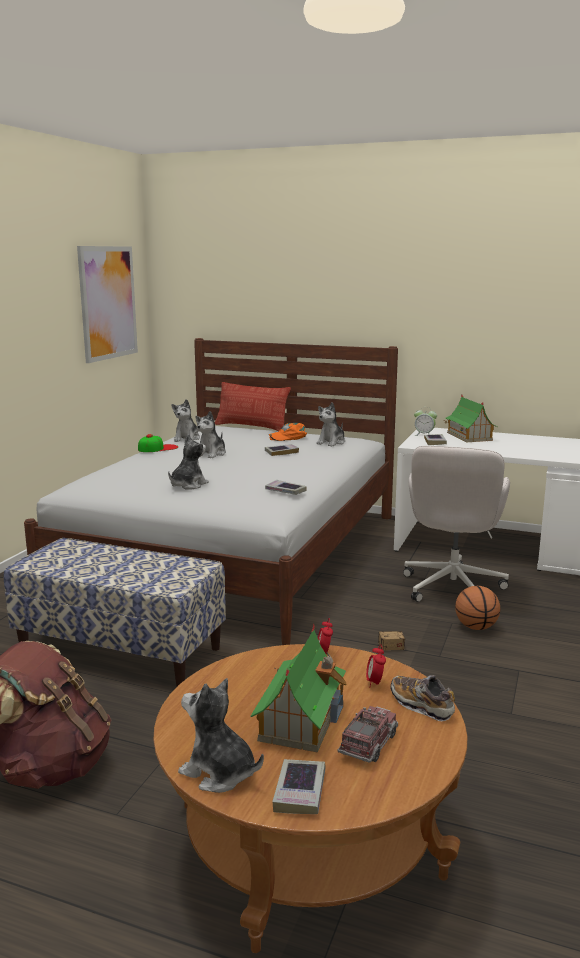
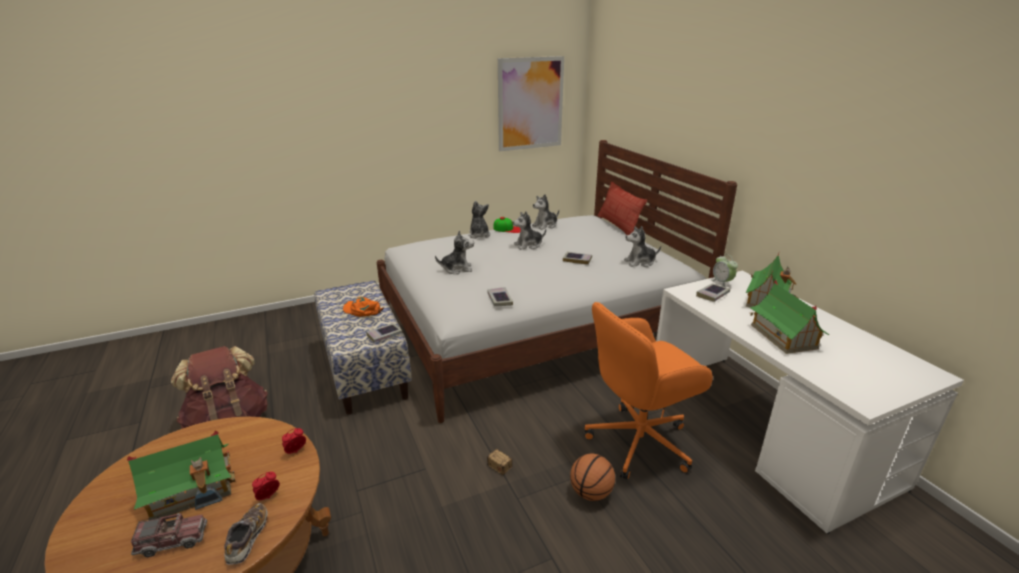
camera: 45 degrees right, 10 degrees up
plush toy [178,678,264,793] -> plush toy moved to [468,201,490,239]
orange cap [269,423,307,441] -> orange cap moved to [343,297,384,317]
book [272,759,326,814] -> book moved to [366,323,403,343]
white office chair [403,446,510,602] -> orange office chair [584,302,713,480]
none -> toy house [750,280,829,354]

